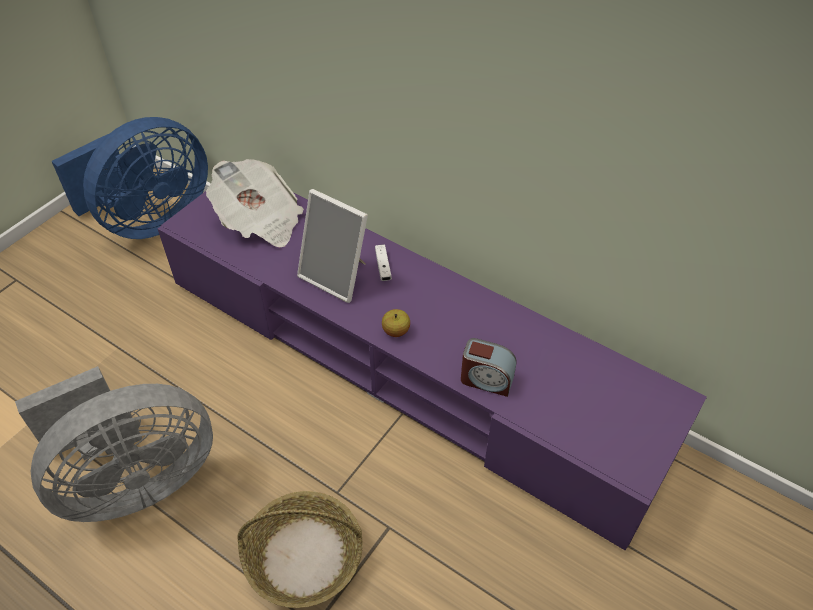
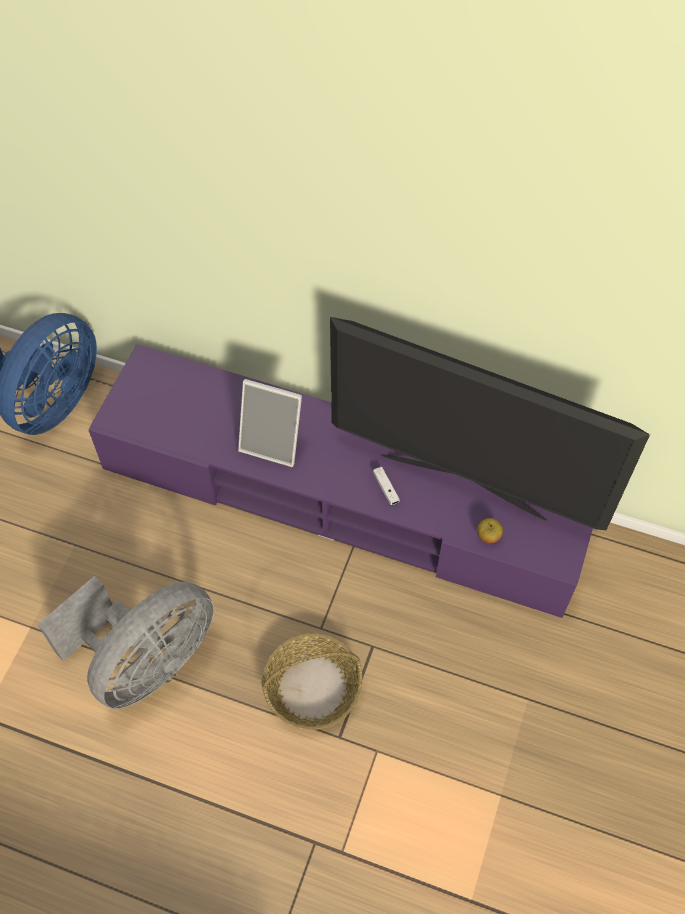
camera: 15 degrees left, 10 degrees up
newspaper [206,159,304,247] -> none
white game controller [375,244,392,281] -> white game controller moved to [373,467,400,505]
apple [382,309,410,337] -> apple moved to [477,518,503,543]
alarm clock [461,338,516,397] -> none
none -> television [330,317,650,530]

